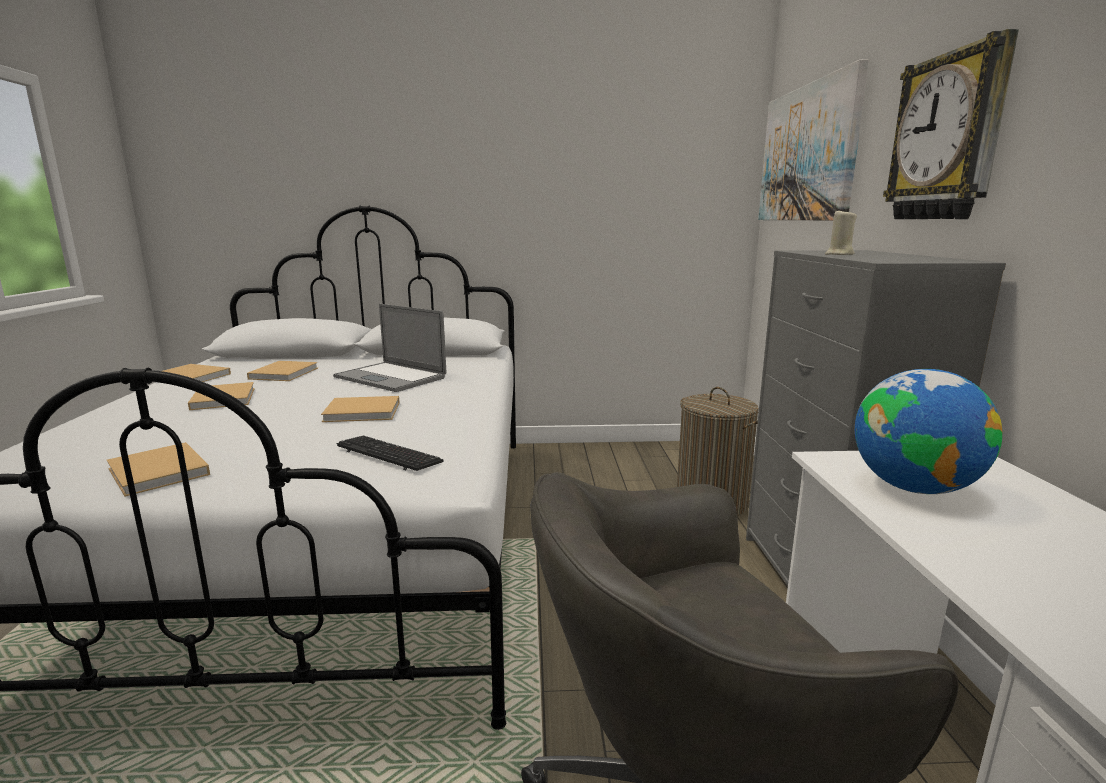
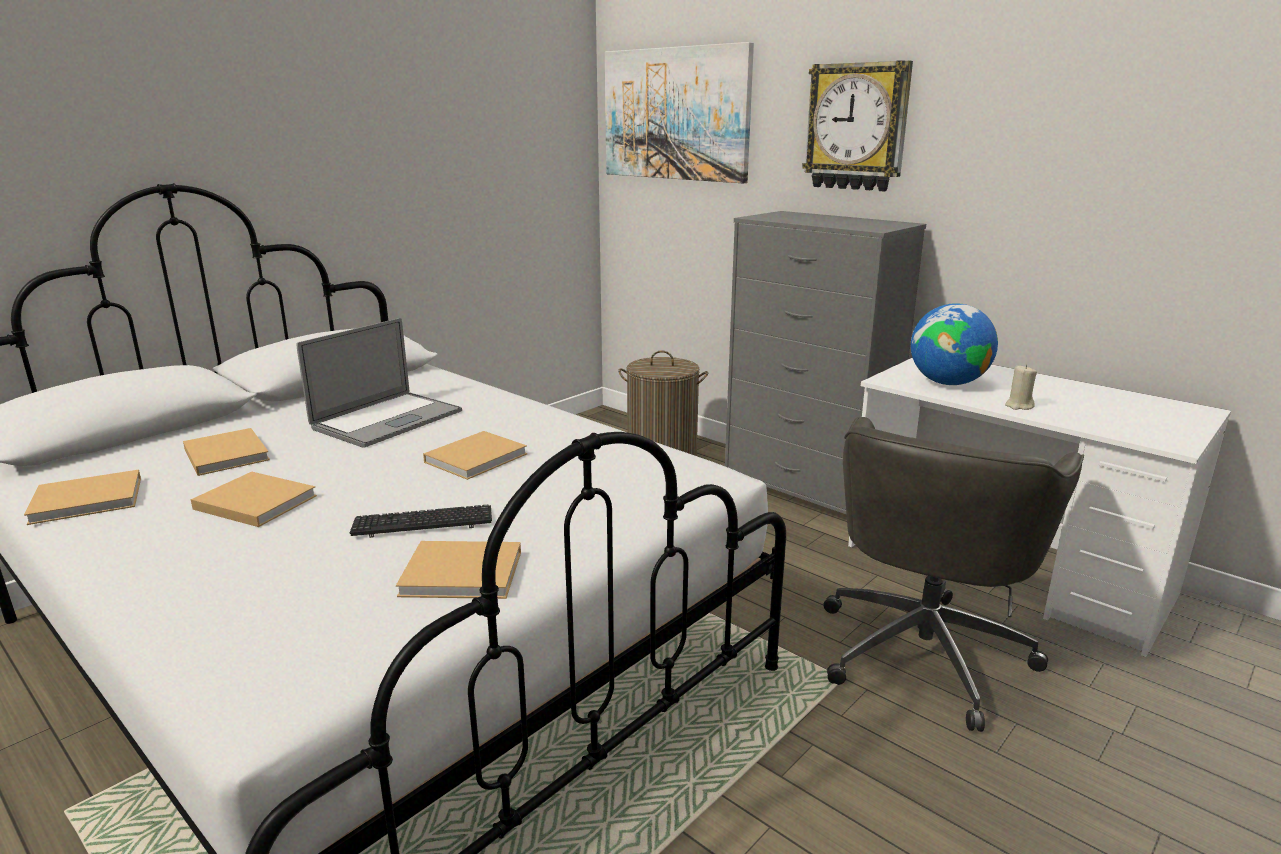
camera: 45 degrees left, 5 degrees up
laptop [333,304,446,392] -> laptop turned 45 degrees counterclockwise [297,318,462,448]
keyboard [336,436,443,471] -> keyboard moved to [350,505,492,538]
beige candle [825,208,857,255] -> beige candle moved to [1005,365,1037,410]

